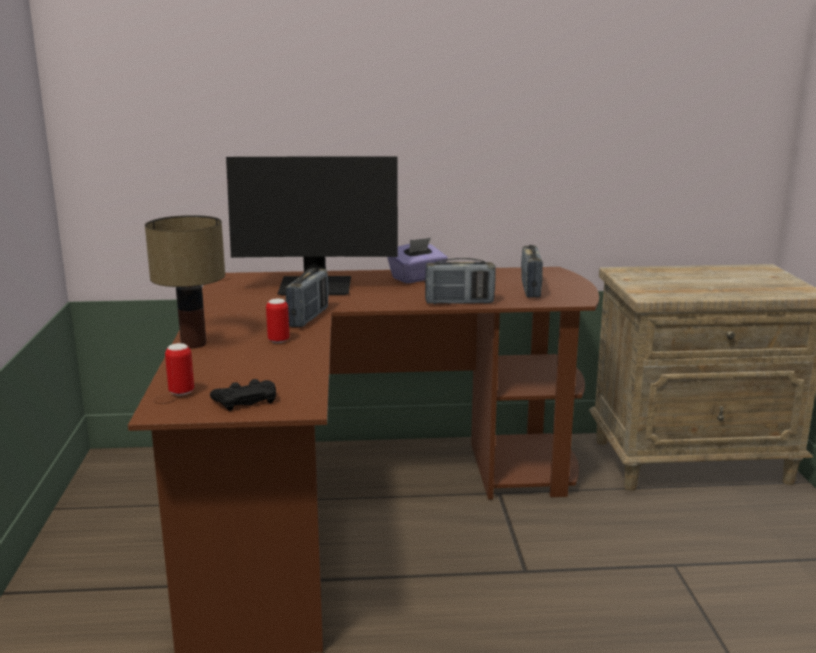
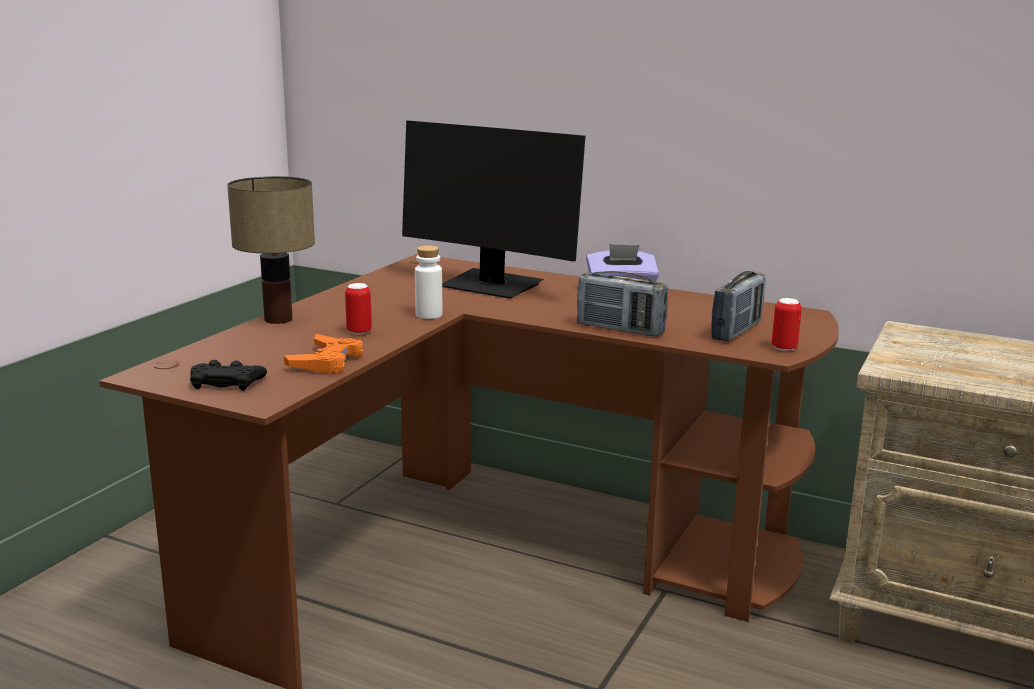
camera: 30 degrees right, 0 degrees up
can [165,343,194,396] -> can moved to [772,298,802,351]
radio [286,268,329,327] -> white bottle [415,246,442,319]
none -> orange game controller [284,334,363,374]

